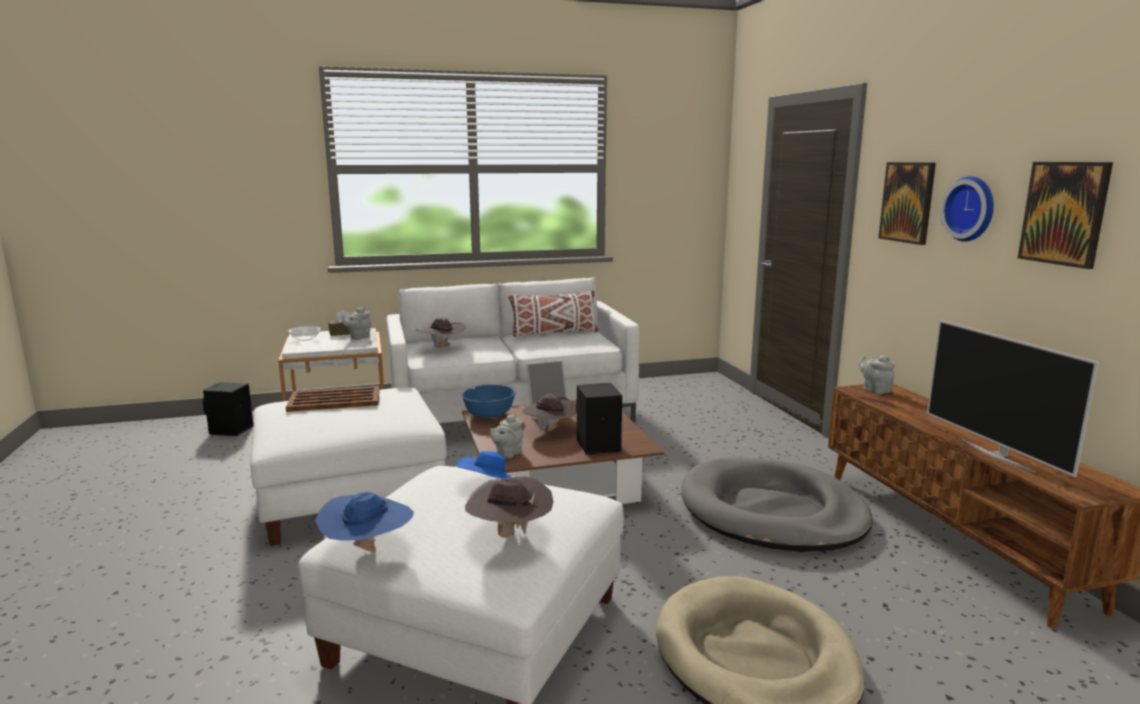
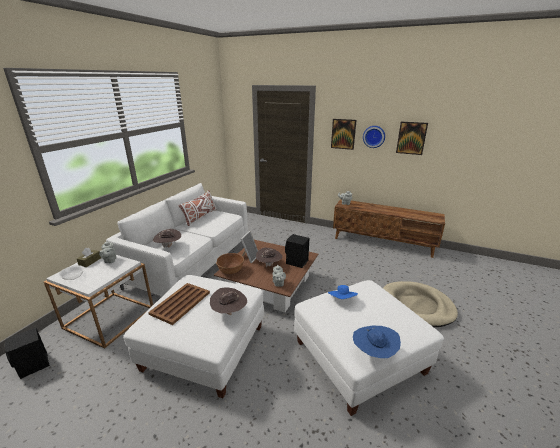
camera: 50 degrees left, 10 degrees up
blue bowl [462,385,516,418] -> brown bowl [216,253,244,274]
brown hat [465,476,554,537] -> brown hat moved to [210,288,247,315]
grey dog bed [681,458,873,552] -> none
television [927,320,1099,477] -> none

